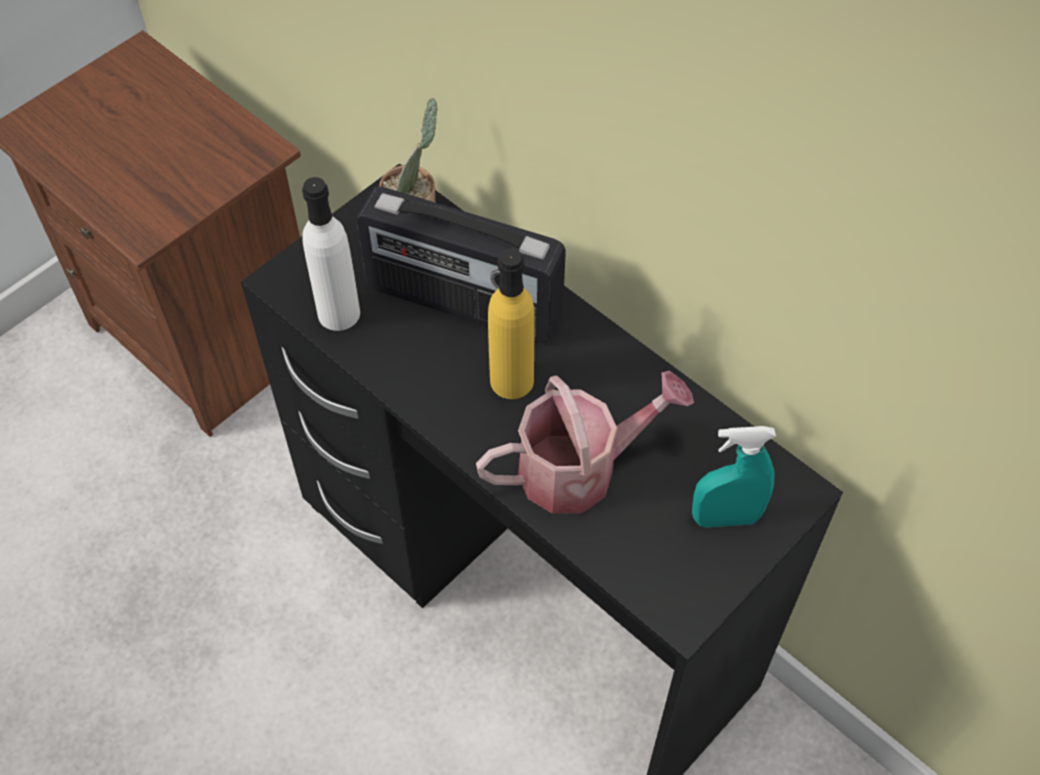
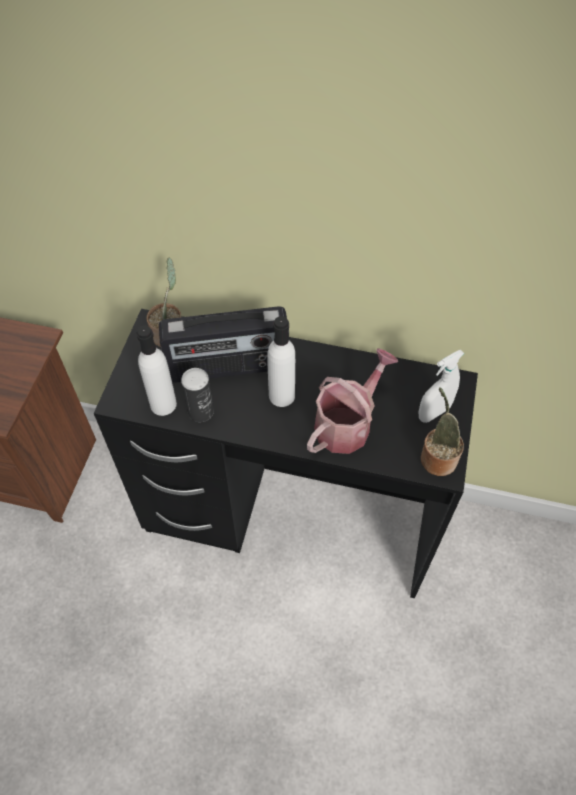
camera: 30 degrees left, 0 degrees up
yellow bottle [488,248,535,399] -> white bottle [267,316,295,407]
turquoise spray bottle [692,426,776,528] -> white spray bottle [418,350,464,423]
none -> can [181,368,214,422]
none -> potted plant [421,387,464,476]

